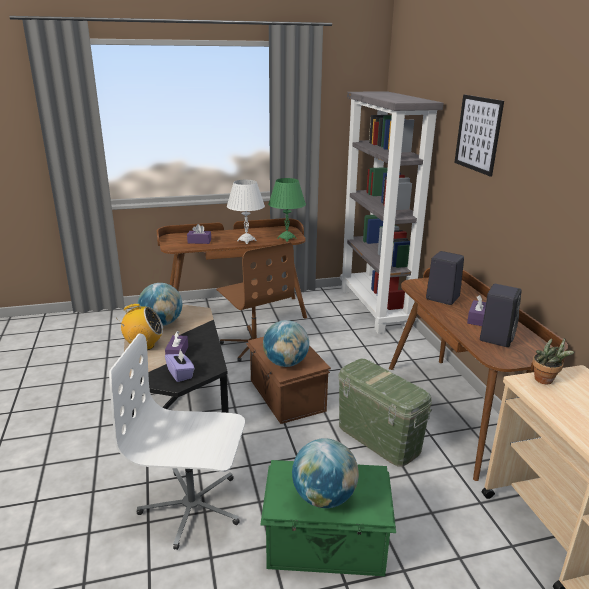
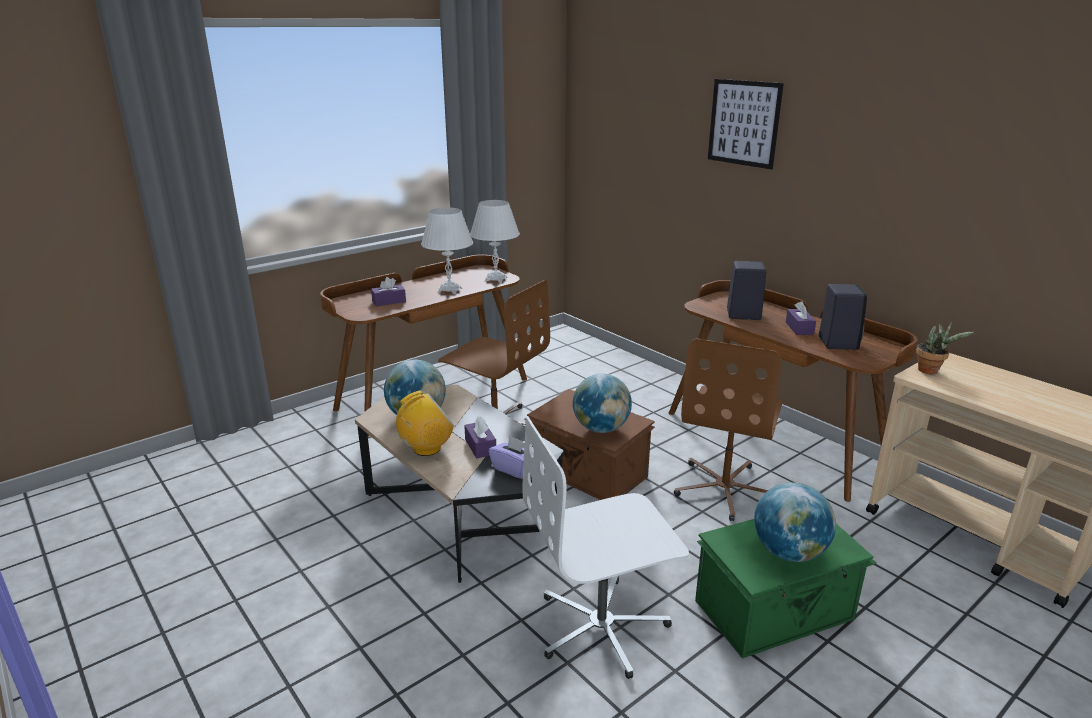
camera: 25 degrees left, 0 degrees up
green table lamp [268,178,306,242] -> white table lamp [470,200,520,283]
green storage box [338,359,432,467] -> brown office chair [674,338,783,521]
grey bookcase [340,91,444,334] -> none

